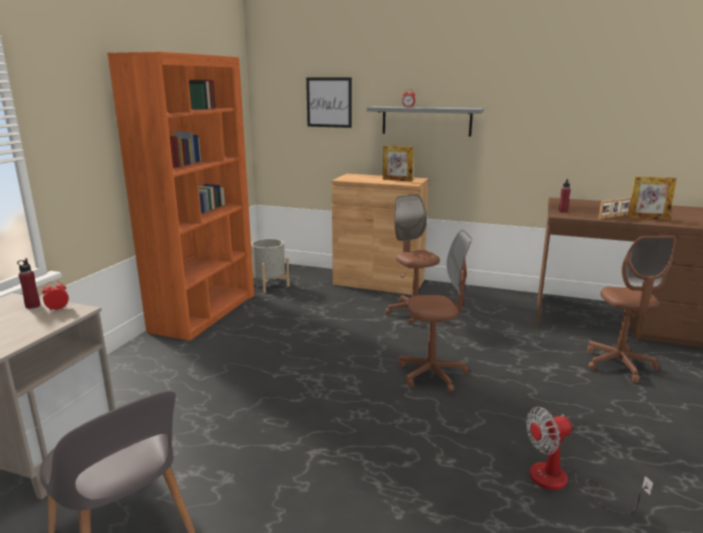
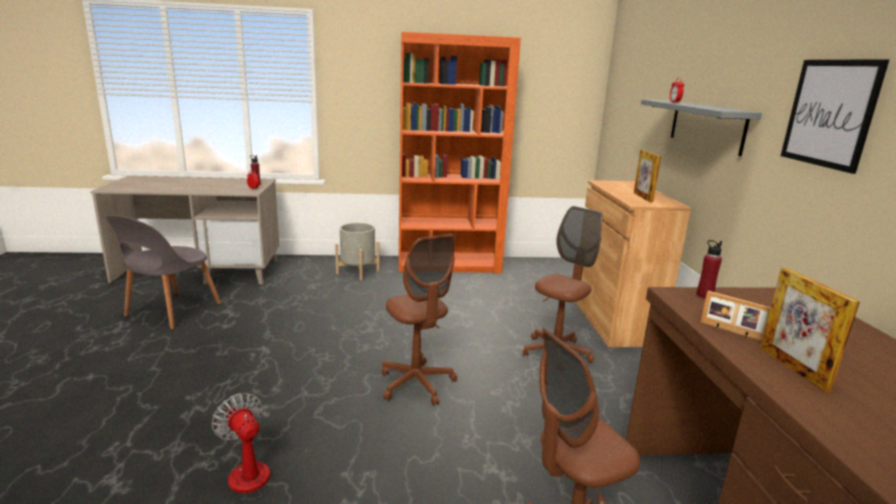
camera: 65 degrees right, 0 degrees up
grey planter [251,239,290,293] -> grey planter moved to [335,223,379,280]
picture [306,77,352,128] -> picture moved to [781,59,889,174]

